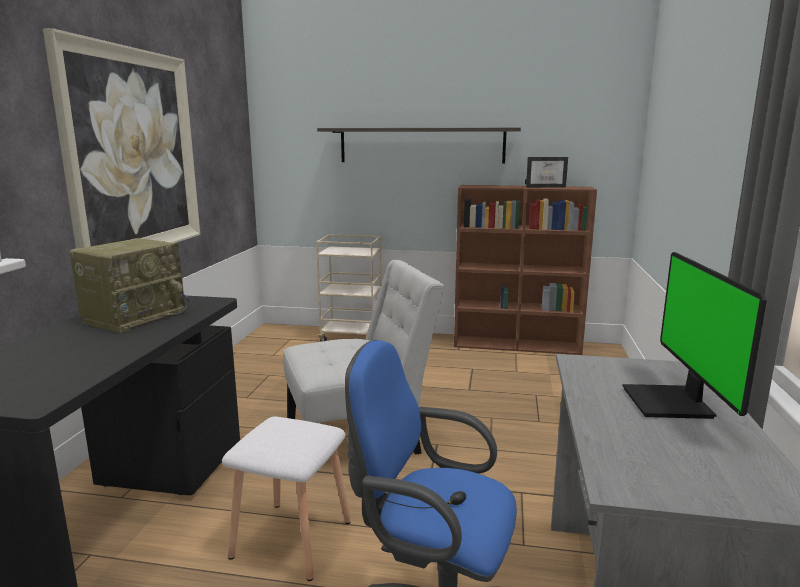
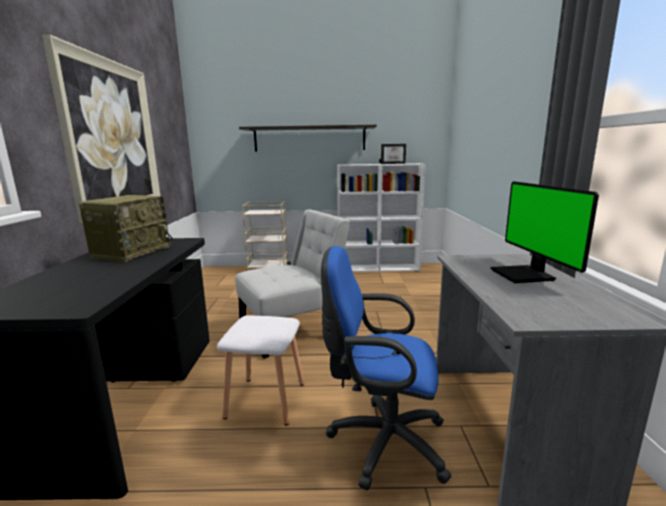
camera: 10 degrees left, 0 degrees up
brown bookcase [454,185,597,355] -> white bookcase [337,163,426,272]

